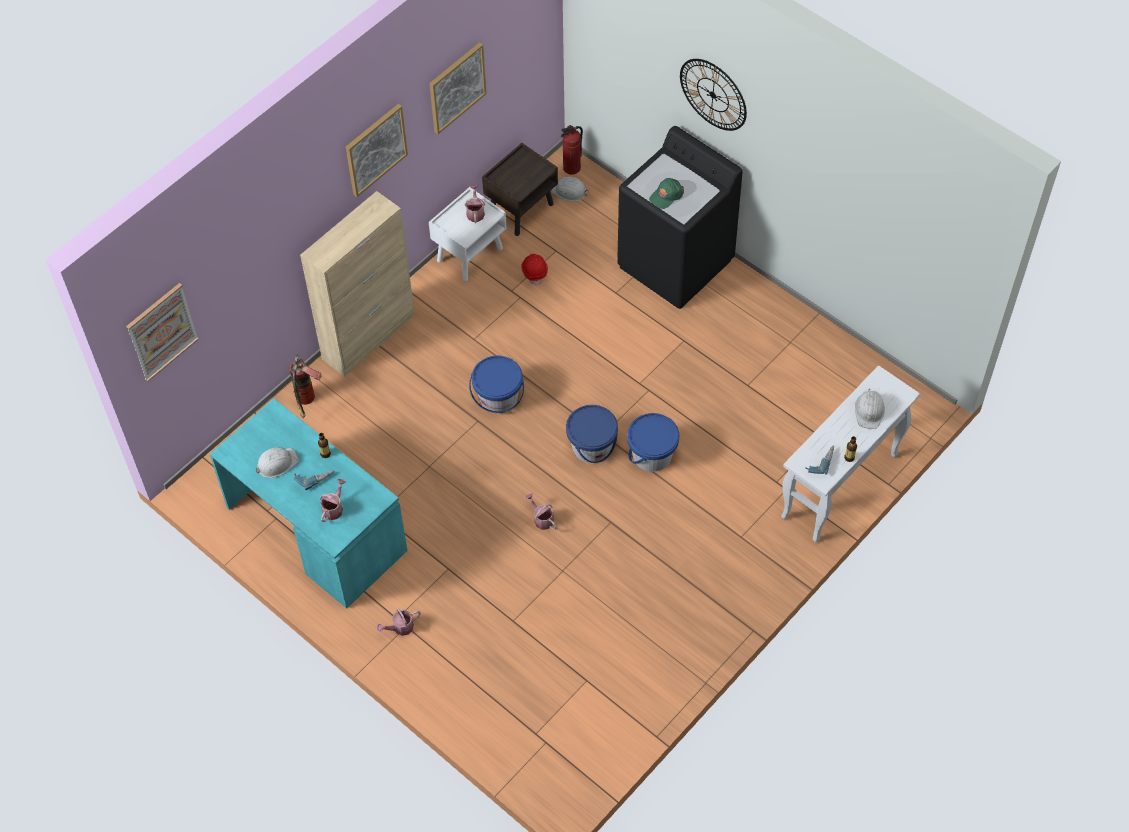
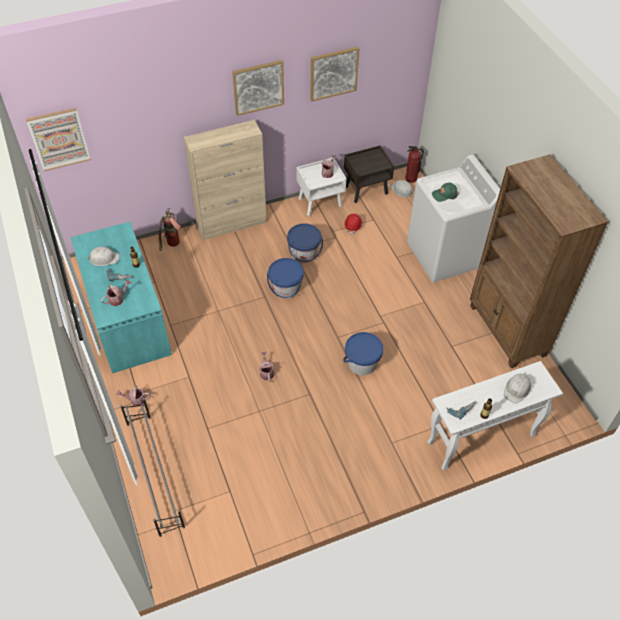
camera: 25 degrees right, 5 degrees down
blue bucket [566,405,618,463] -> blue bucket moved to [287,223,323,263]
black washing machine [617,126,743,309] -> white washing machine [407,154,500,282]
wall clock [680,59,747,131] -> none
none -> grey shoe rack [120,398,185,537]
none -> brown bookcase [470,154,609,368]

